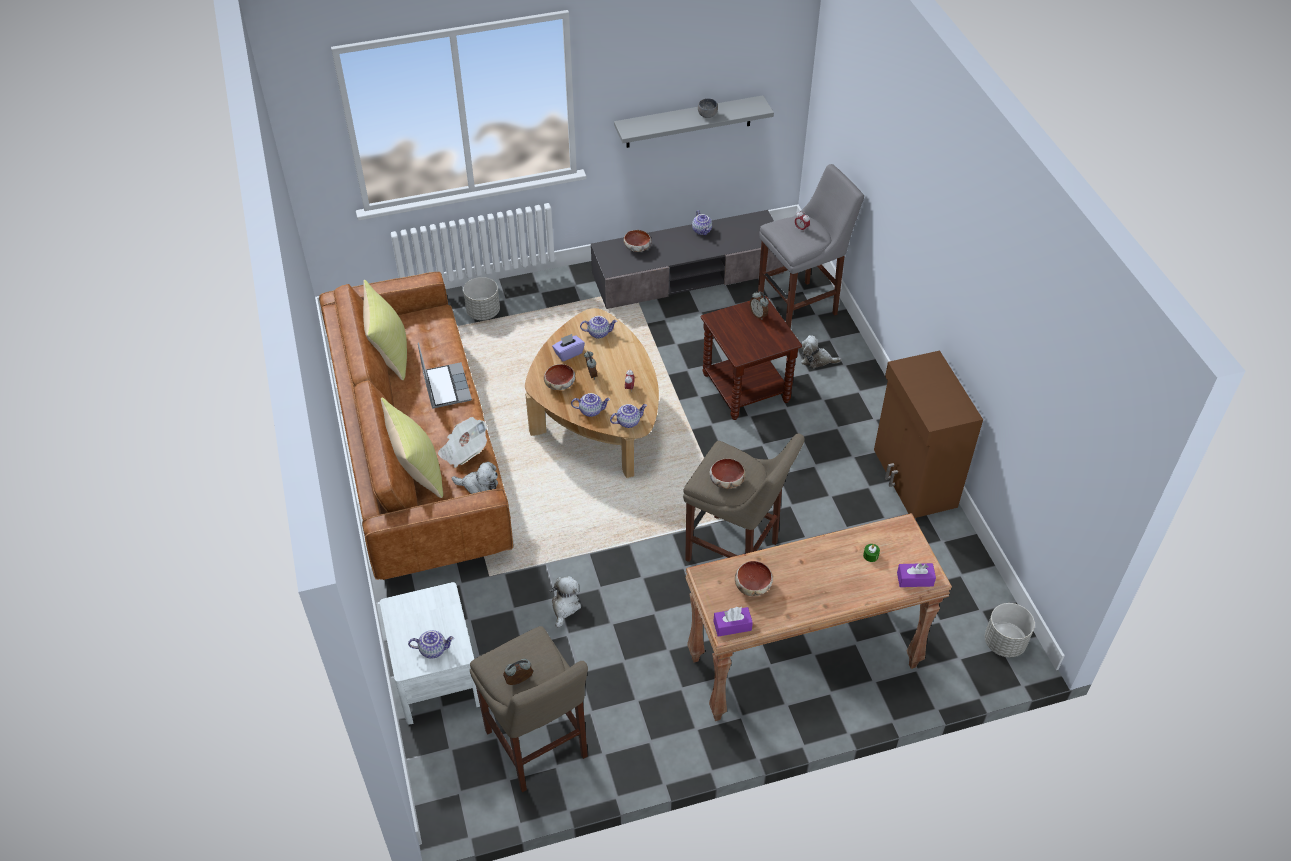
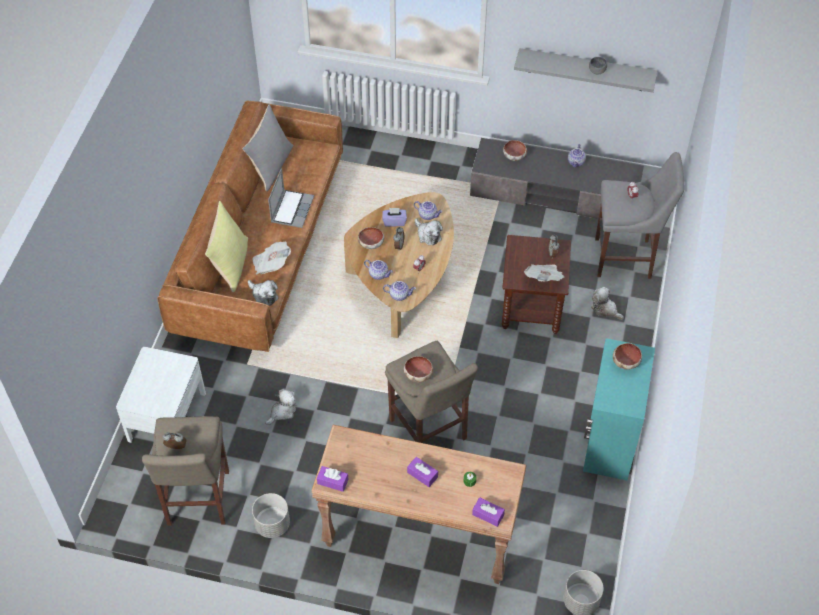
camera: 30 degrees right, 5 degrees up
yellow pillow [363,280,407,380] -> grey pillow [243,104,293,191]
teapot [408,630,454,659] -> none
grey planter [463,277,500,320] -> grey planter moved to [252,493,290,538]
bowl [735,561,773,596] -> bowl moved to [613,343,642,370]
brown cabinet [874,351,983,518] -> turquoise cabinet [583,338,655,480]
none -> purple tissue box [407,457,438,487]
none -> plush toy [415,218,443,245]
none -> newspaper [524,264,564,281]

